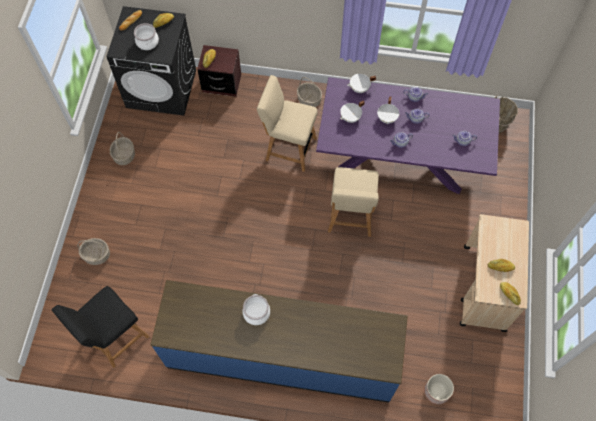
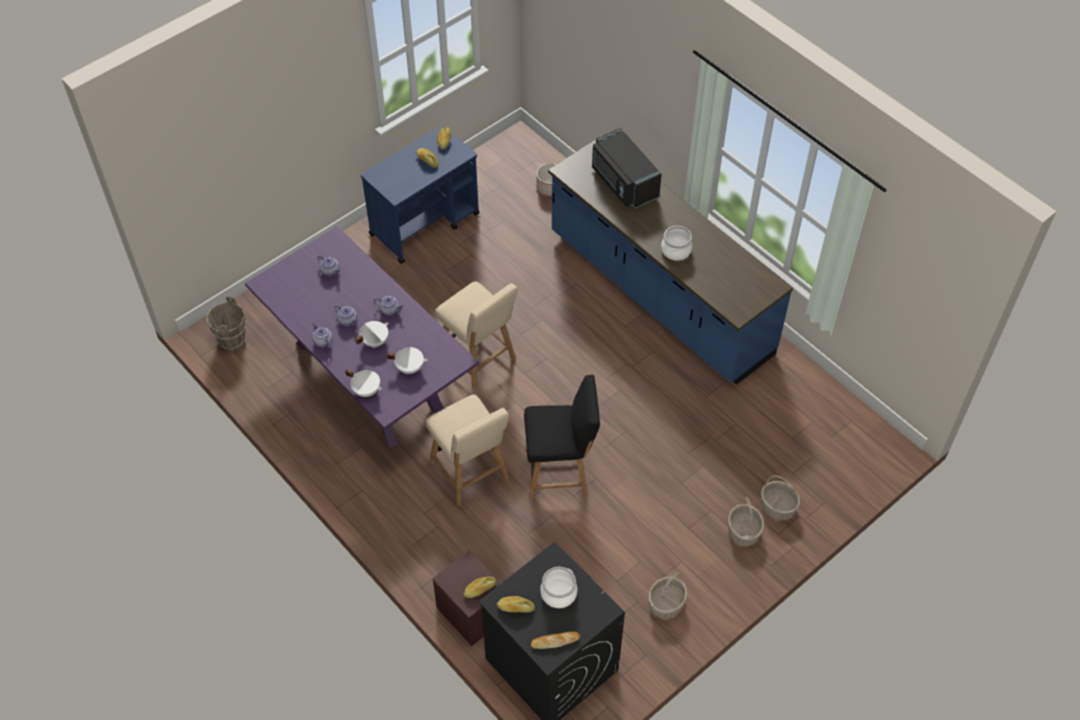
camera: 140 degrees left, 10 degrees down
black chair [52,286,150,368] -> black chair moved to [524,375,600,500]
basket [297,77,322,107] -> basket moved to [728,497,764,546]
beige chair [328,167,379,237] -> beige chair turned 90 degrees clockwise [435,281,518,389]
beige cart [460,214,529,332] -> blue cart [361,125,479,264]
none -> black microwave [592,128,662,208]

